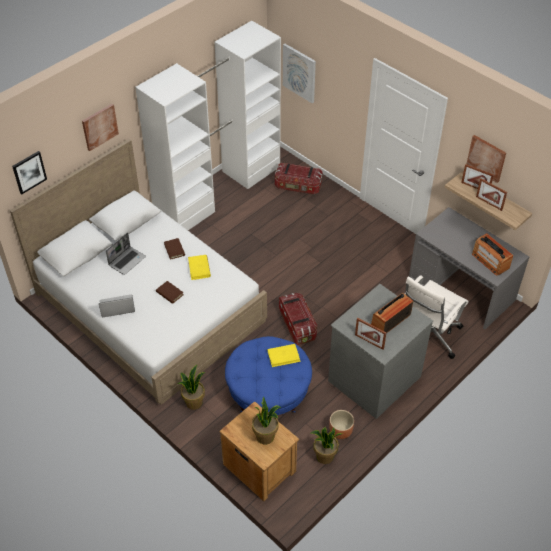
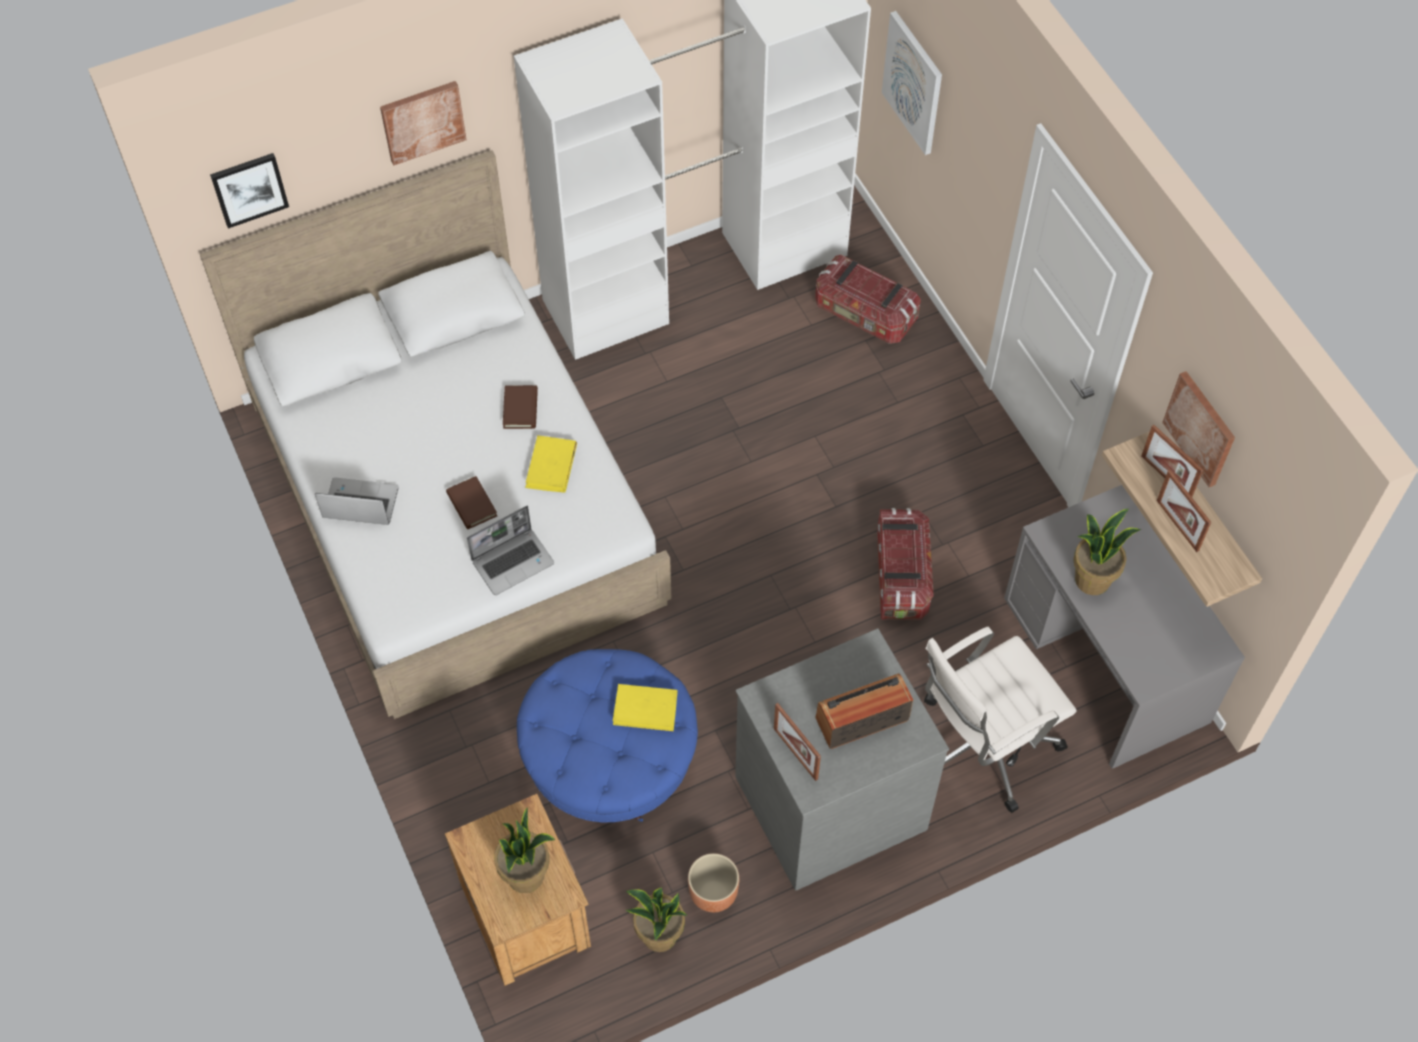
camera: 20 degrees right, 10 degrees up
laptop [106,233,146,275] -> laptop moved to [467,506,554,595]
potted plant [178,365,205,410] -> potted plant moved to [1073,509,1141,595]
storage box [279,293,318,345] -> storage box moved to [877,508,934,620]
radio [472,233,513,276] -> none

